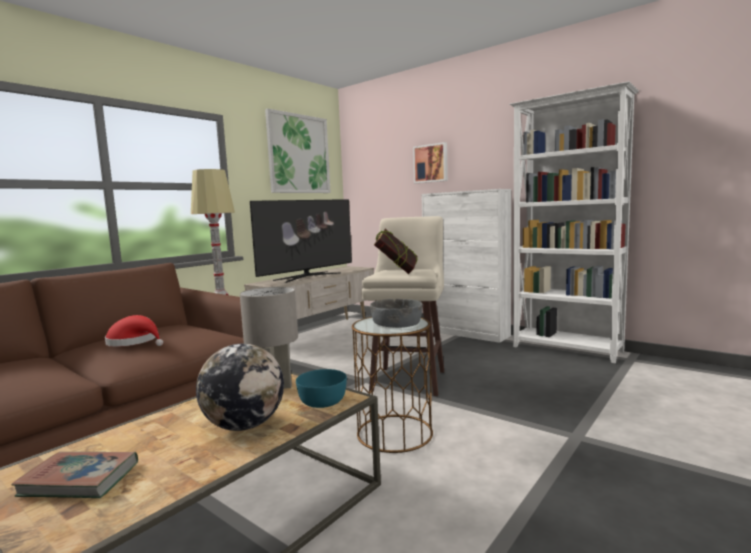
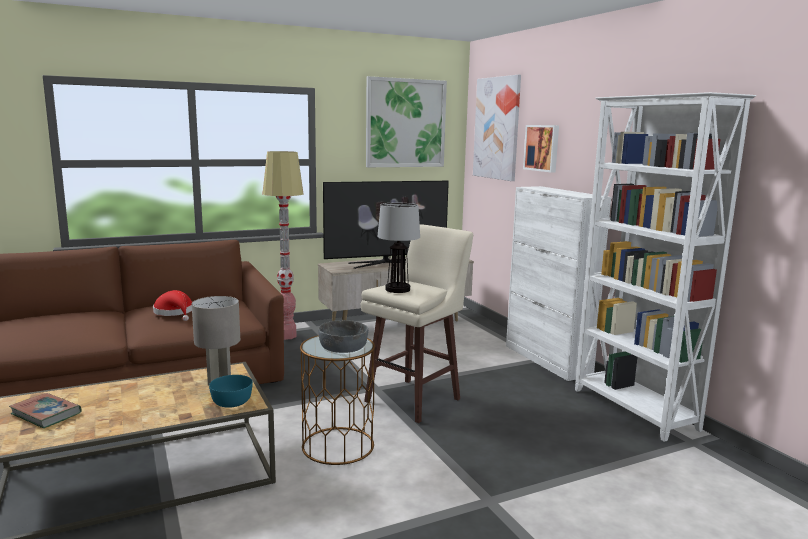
camera: 25 degrees right, 5 degrees up
globe [196,343,284,431] -> none
book [374,229,418,274] -> table lamp [378,203,420,293]
none -> picture [473,75,521,181]

